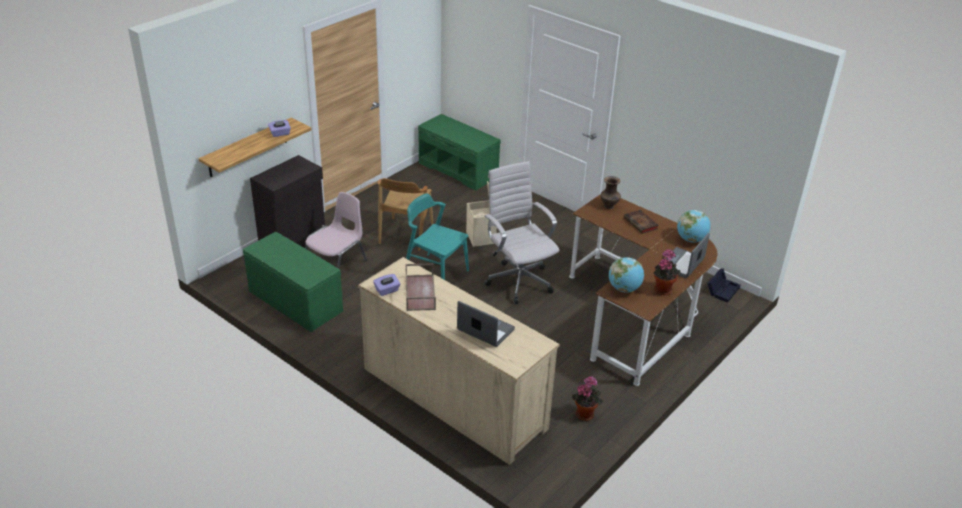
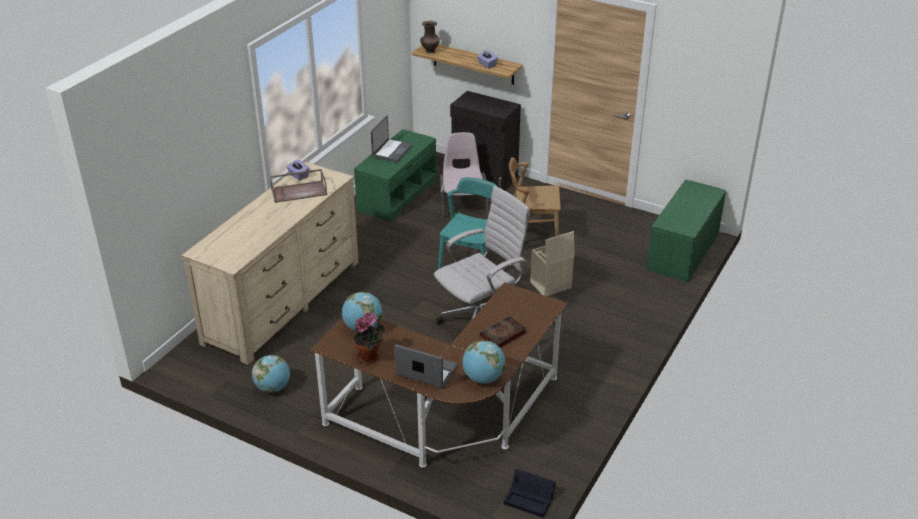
camera: 80 degrees right, 0 degrees up
pink chair [305,192,367,269] -> pink chair turned 120 degrees counterclockwise [440,132,489,220]
laptop [457,301,515,347] -> laptop moved to [371,115,413,162]
potted plant [572,376,603,421] -> globe [252,355,290,393]
brown vase [601,176,621,209] -> brown vase moved to [420,21,440,53]

